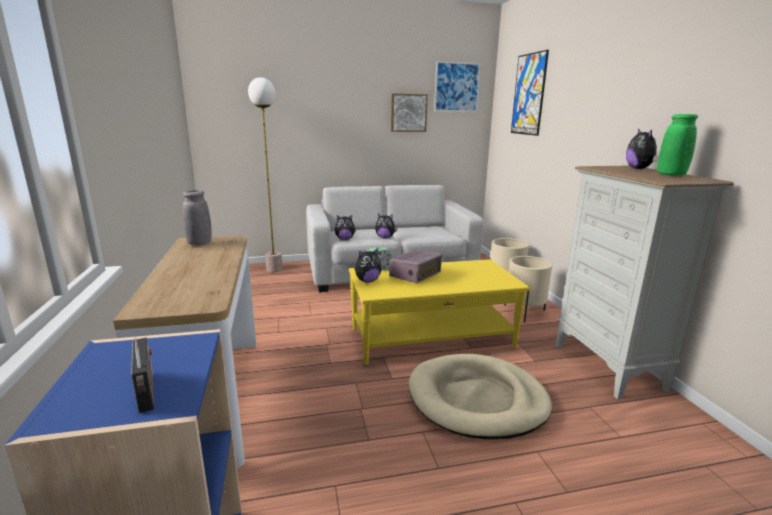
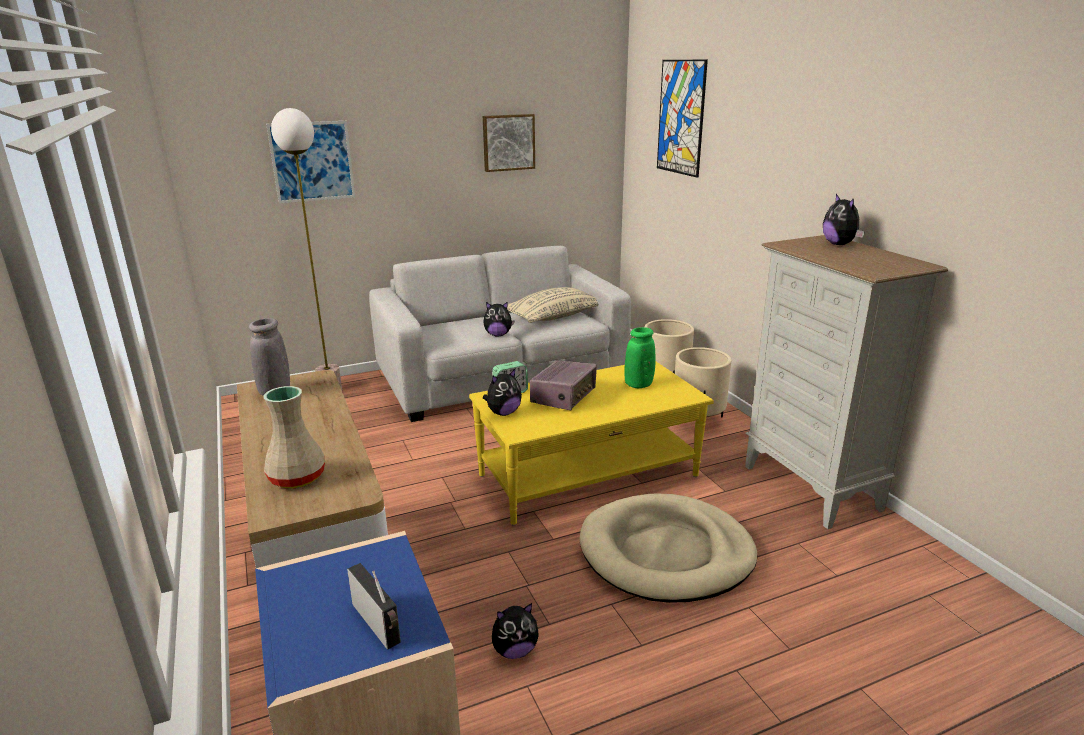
camera: 10 degrees left, 5 degrees up
plush toy [335,215,356,240] -> plush toy moved to [492,603,539,659]
picture [434,61,481,112] -> picture moved to [266,121,355,203]
green vase [657,114,698,176] -> green vase moved to [624,327,656,388]
none -> beige vase [263,386,325,489]
none -> beige pillow [507,287,598,323]

